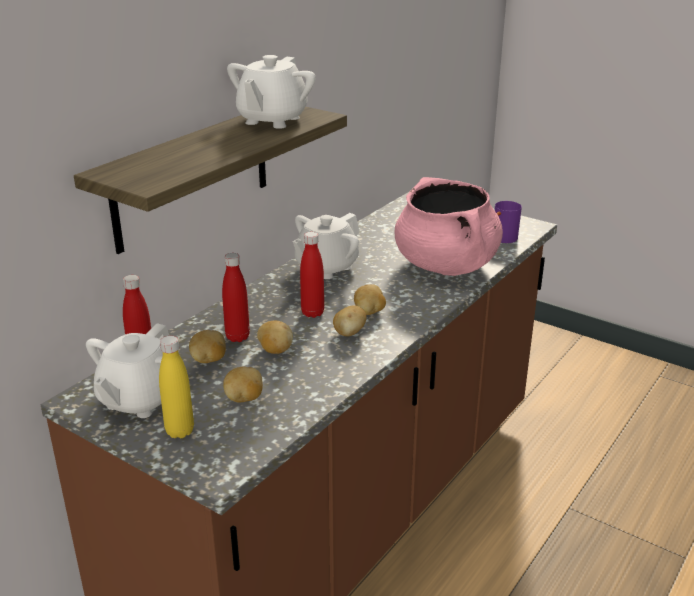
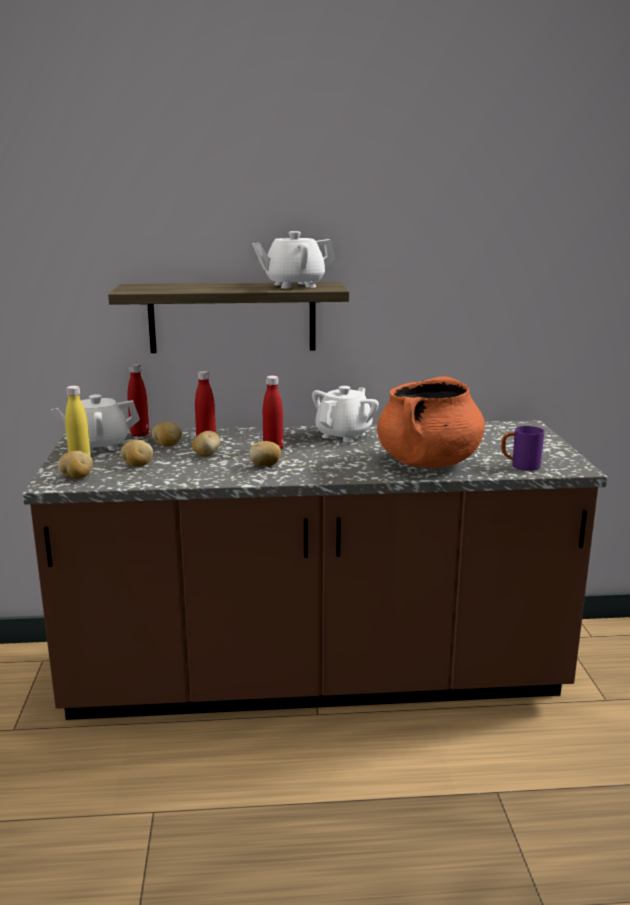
camera: 50 degrees right, 10 degrees down
white teapot [293,213,359,279] -> white teapot turned 120 degrees clockwise [312,386,379,442]
potato [354,284,386,315] -> potato moved to [58,451,93,479]
pink cooking pot [394,177,503,276] -> orange cooking pot [377,376,485,468]

